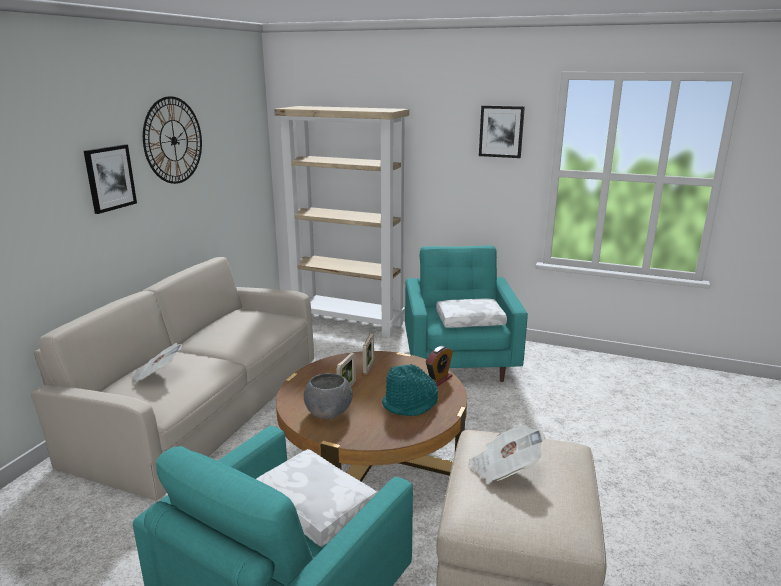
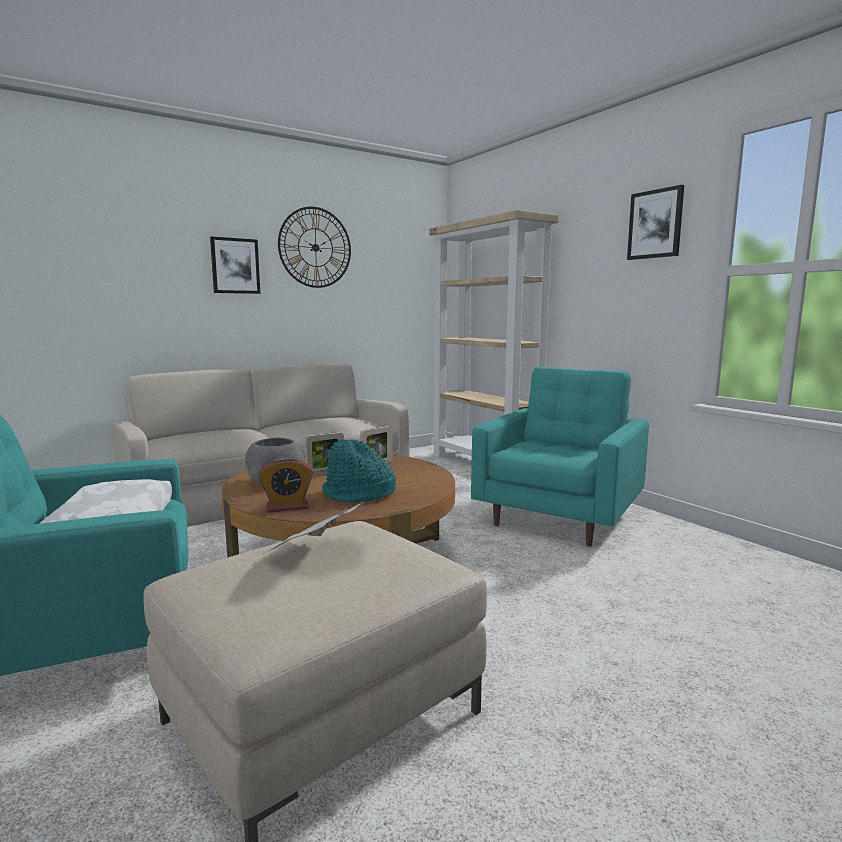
camera: 35 degrees right, 10 degrees down
newspaper [132,343,182,383] -> none
alarm clock [426,346,453,387] -> alarm clock moved to [258,456,313,513]
white pillow [436,299,507,328] -> none

